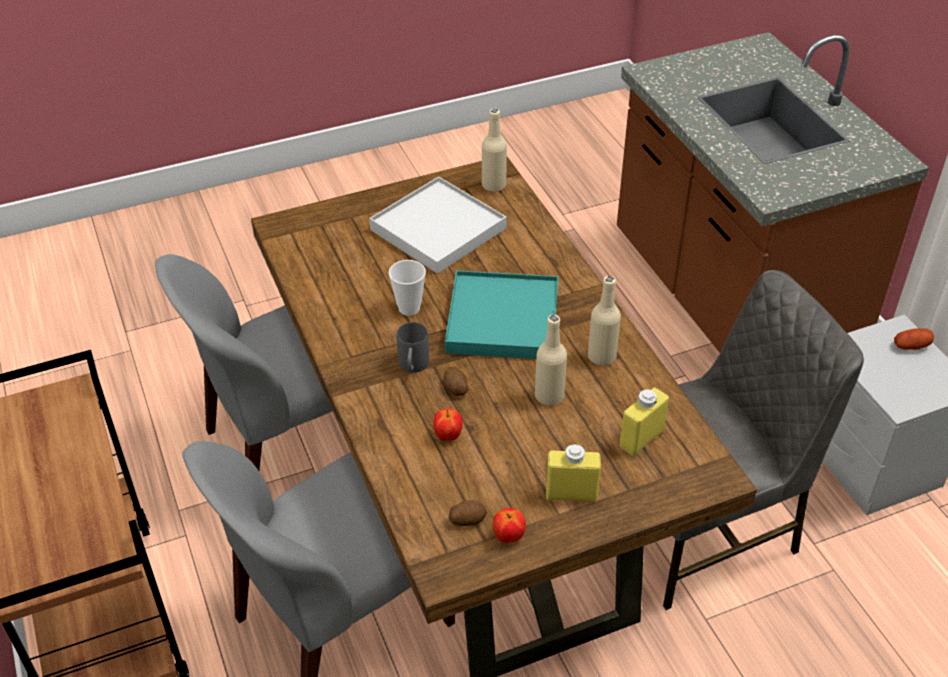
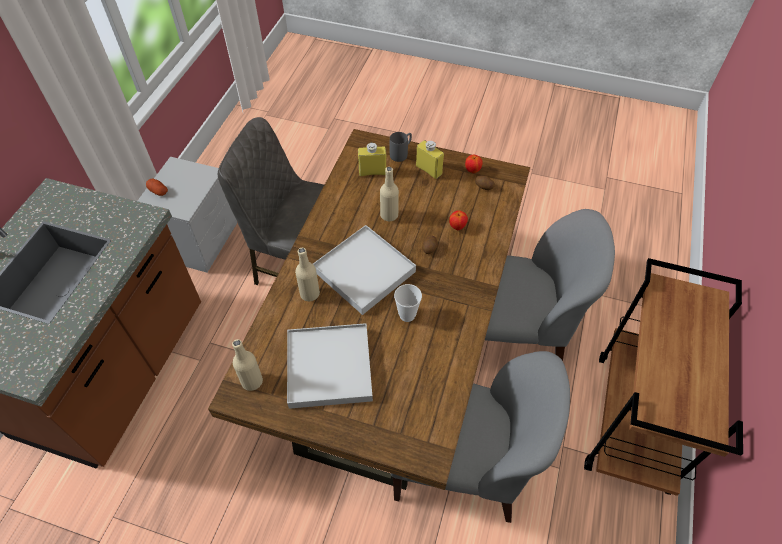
camera: 140 degrees left, 10 degrees up
grey mug [397,322,429,373] -> grey mug moved to [390,132,412,162]
turquoise tray [445,270,558,359] -> white tray [313,225,416,315]
beige bottle [588,276,621,366] -> beige bottle moved to [295,248,320,301]

